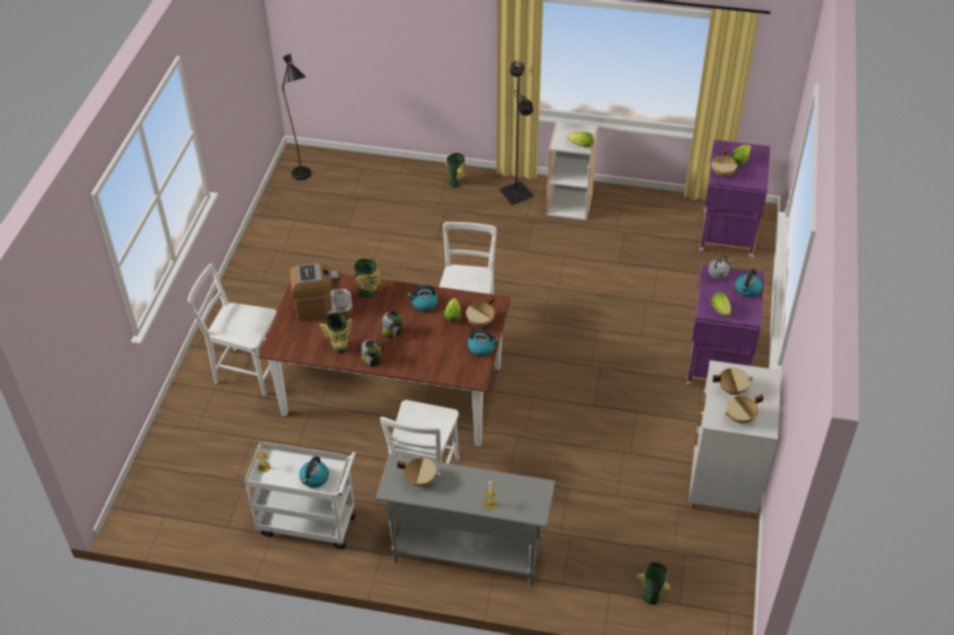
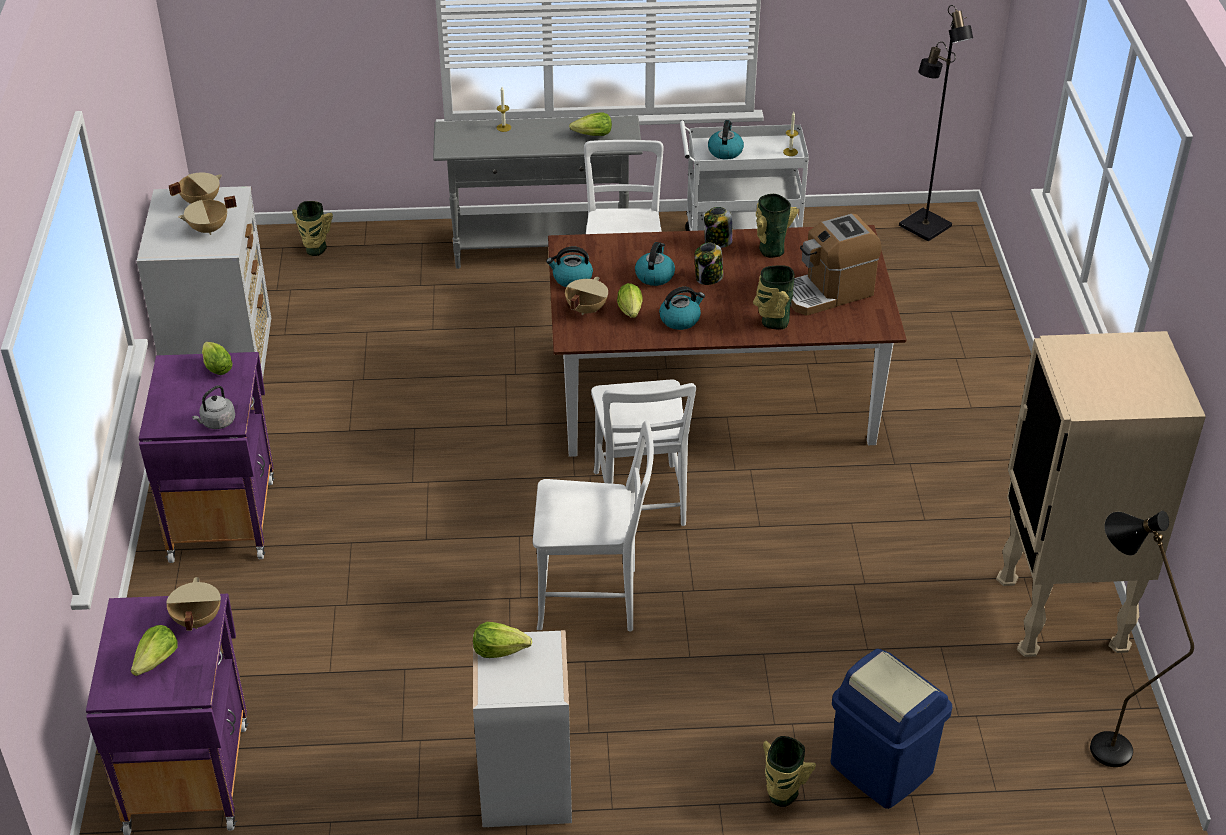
camera: 165 degrees right, 5 degrees down
white chair [188,264,277,396] -> white chair moved to [533,421,654,632]
beige cooking pot [397,458,440,487] -> lettuce [569,112,612,136]
black floor lamp [500,61,533,204] -> black floor lamp moved to [899,5,973,242]
kettle [735,269,762,297] -> kettle moved to [635,242,675,286]
none -> blue trash can [831,649,952,809]
none -> beige cabinet [996,331,1206,657]

